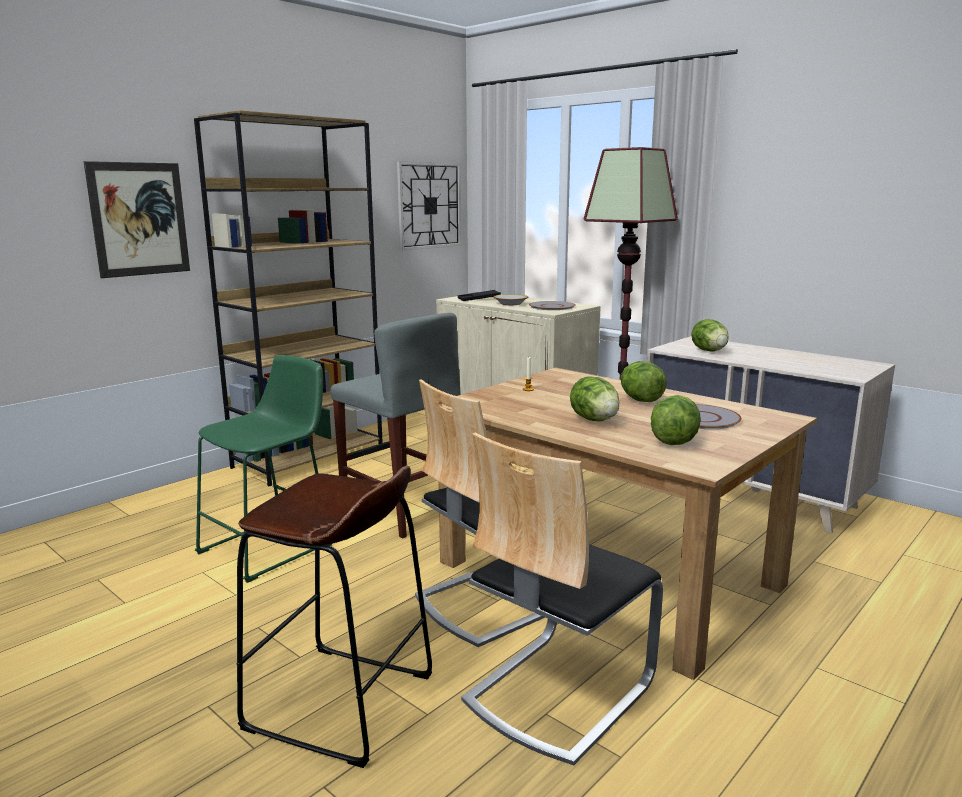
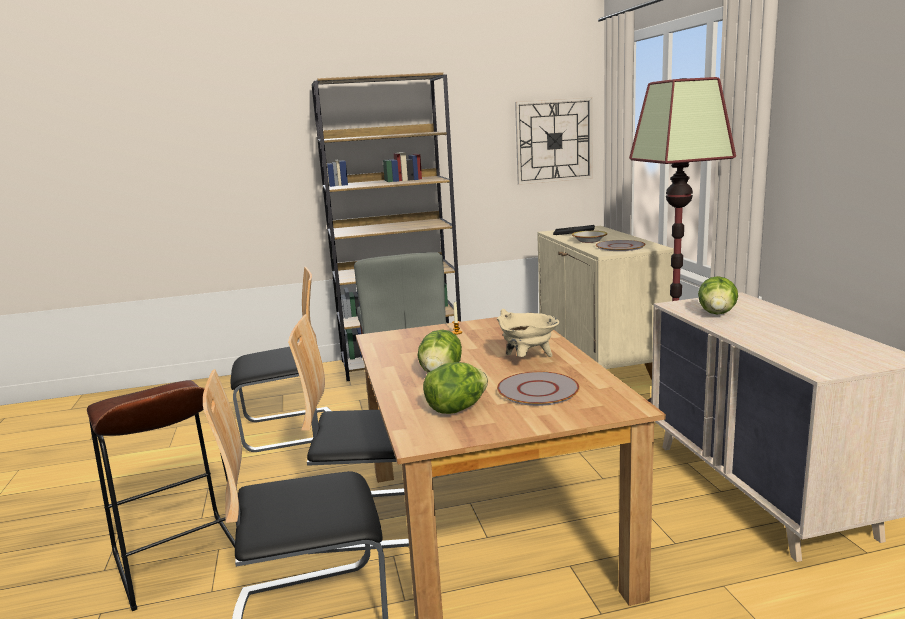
camera: 35 degrees right, 0 degrees up
picture [84,161,190,278] -> none
green stool [195,355,332,583] -> chair [231,267,331,452]
lettuce [621,361,667,402] -> beige cooking pot [497,309,559,357]

